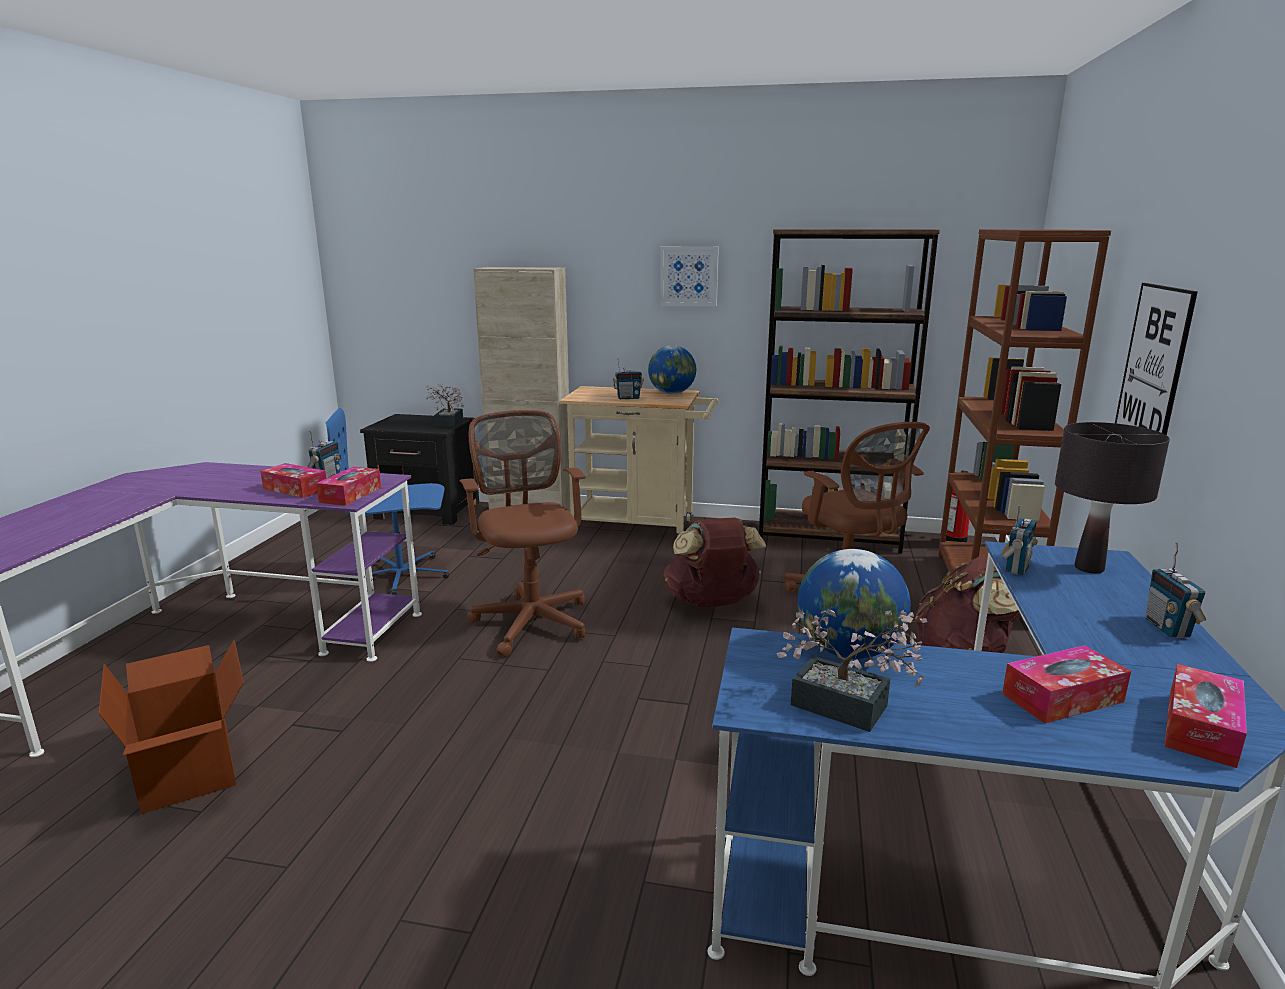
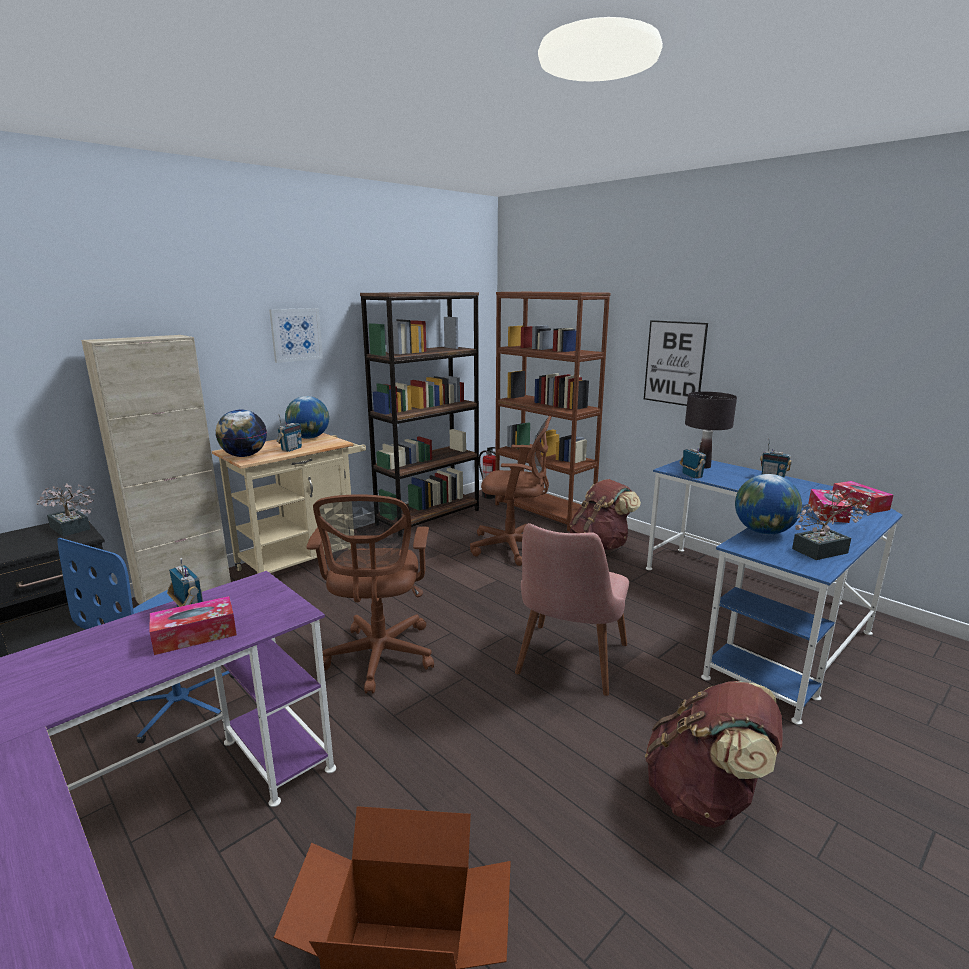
camera: 55 degrees left, 0 degrees up
tissue box [316,467,381,506] -> none
brown office chair [459,410,586,657] -> brown office chair turned 105 degrees counterclockwise [306,494,434,693]
brown backpack [663,517,766,607] -> brown backpack moved to [645,681,782,828]
none -> globe [216,409,267,457]
none -> pink chair [515,523,629,696]

